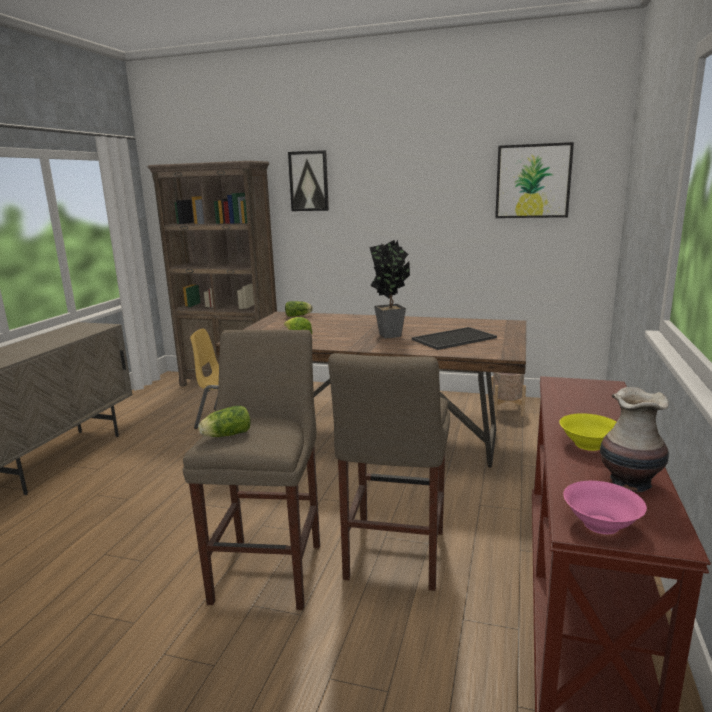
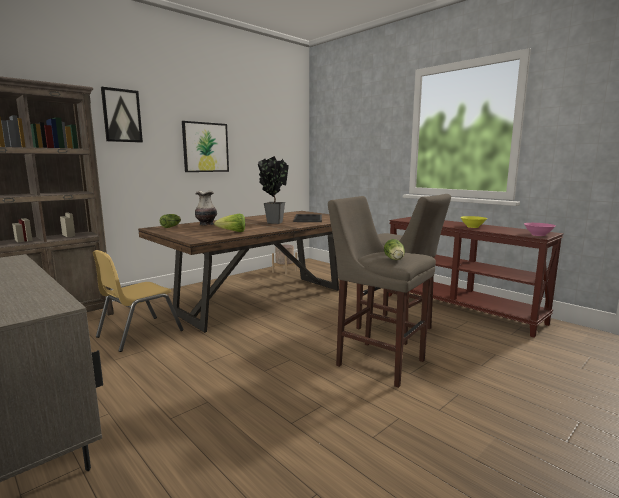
camera: 60 degrees left, 5 degrees down
picture [495,142,574,218] -> picture moved to [182,121,229,172]
vase [600,387,669,493] -> vase moved to [195,190,217,225]

